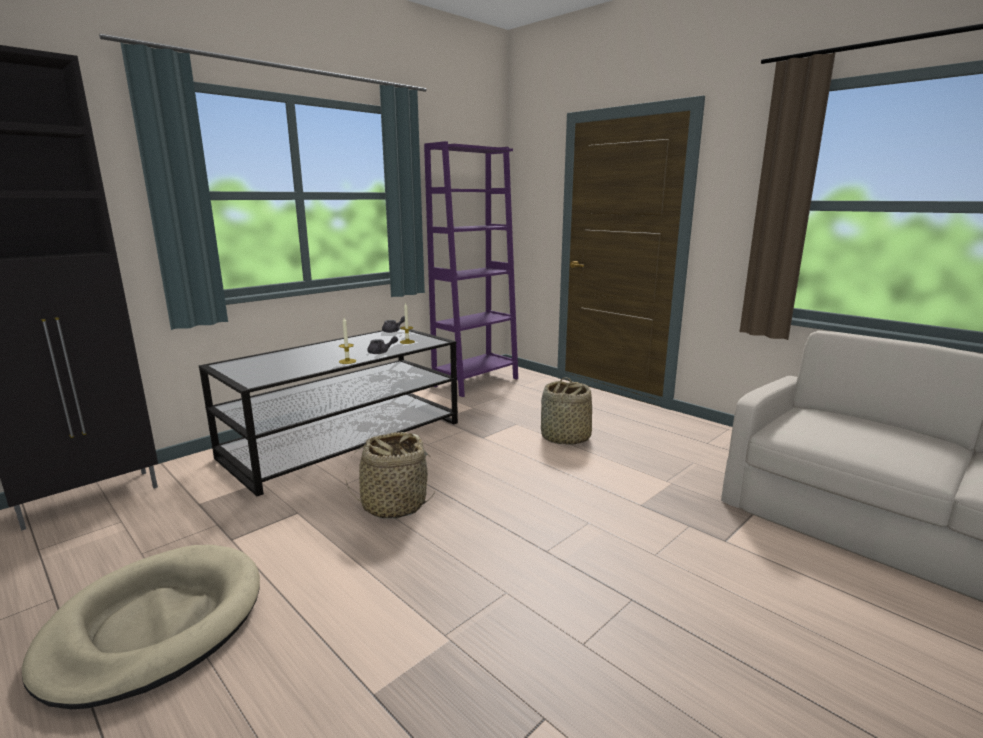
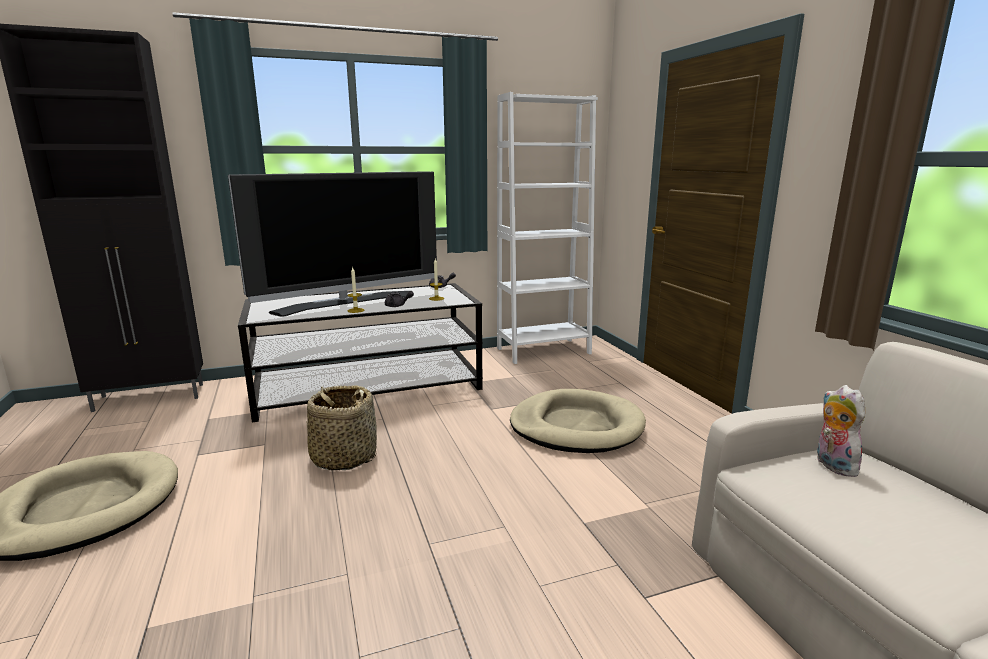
camera: 25 degrees right, 0 degrees up
purple bookcase [424,141,518,397] -> white bookcase [497,92,598,364]
basket [541,377,592,445] -> beige dog bed [510,389,646,453]
none -> television [228,171,437,317]
none -> plush toy [817,385,865,477]

